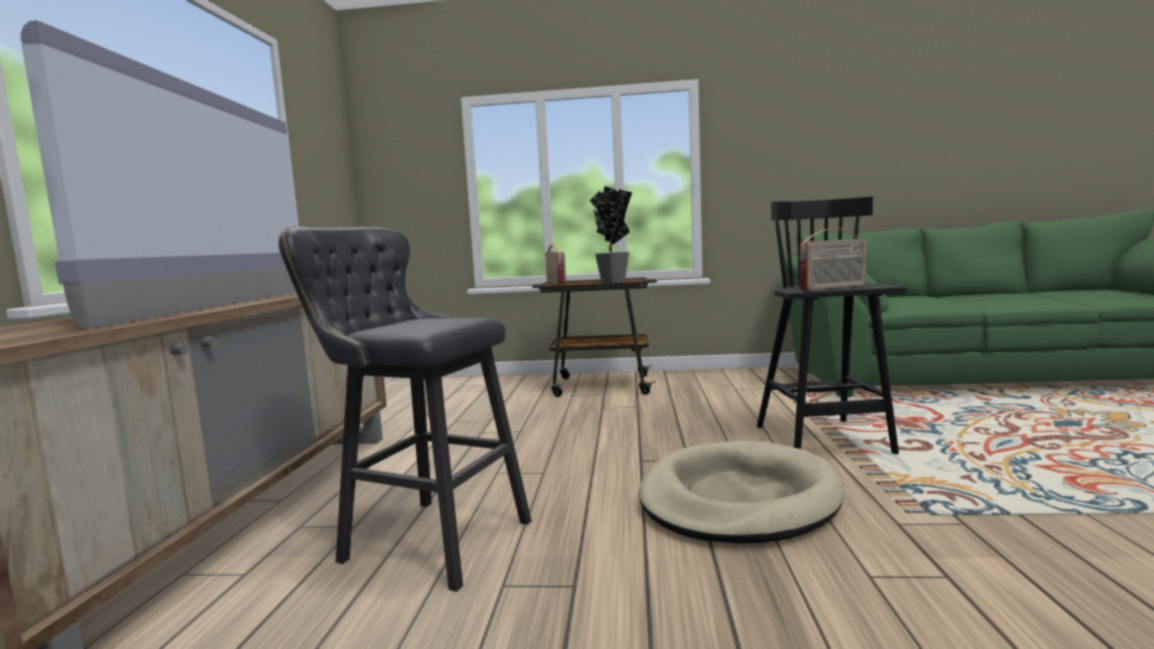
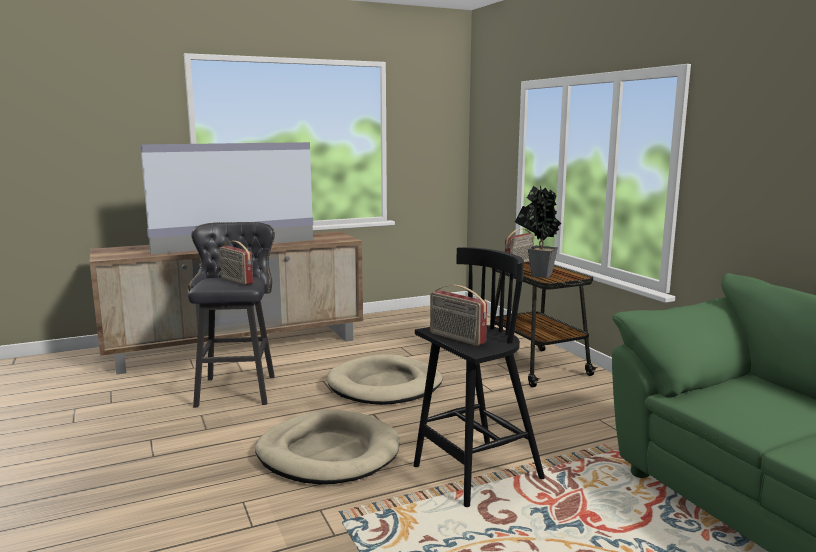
camera: 60 degrees right, 5 degrees up
none -> radio [219,241,253,285]
none -> beige dog bed [327,354,443,405]

